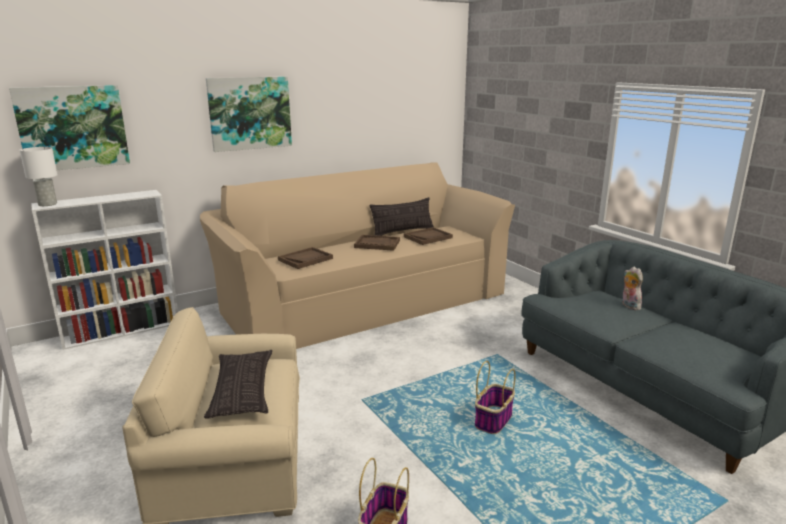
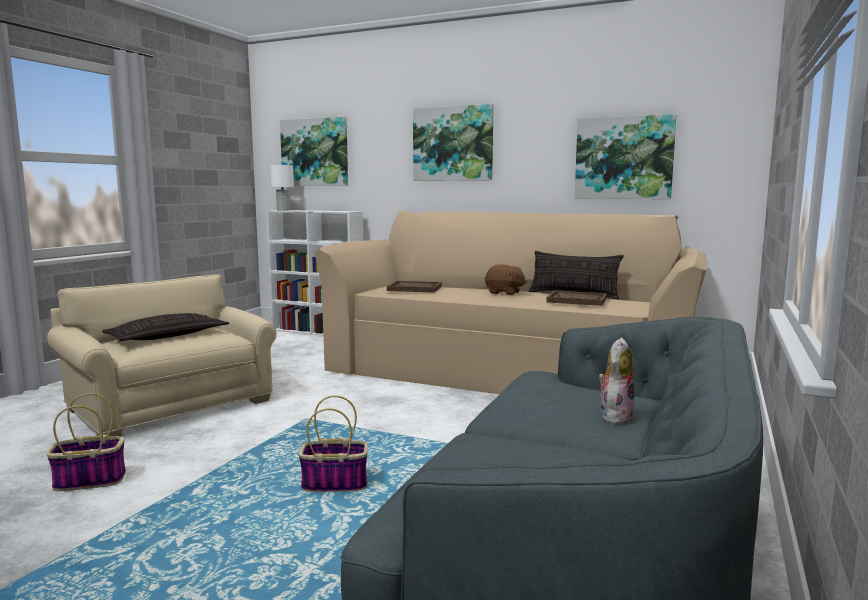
camera: 55 degrees right, 10 degrees down
brown tray [354,235,400,251] -> brown plush toy [485,264,527,295]
none -> picture [575,114,676,199]

